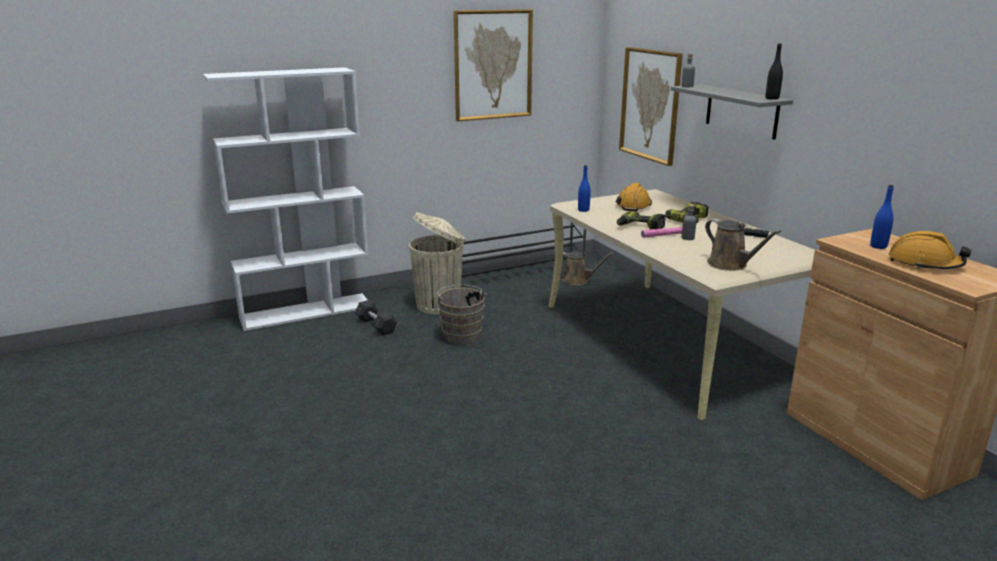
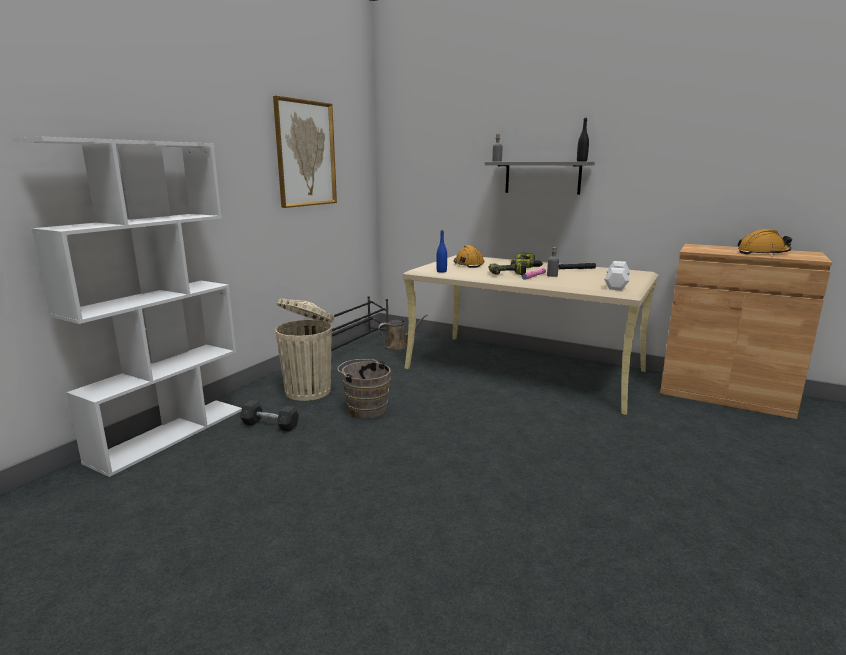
camera: 35 degrees left, 5 degrees down
picture [619,47,683,166] -> none
brown watering can [705,219,781,271] -> white dumbbell [604,261,630,290]
blue bottle [870,185,894,249] -> none

